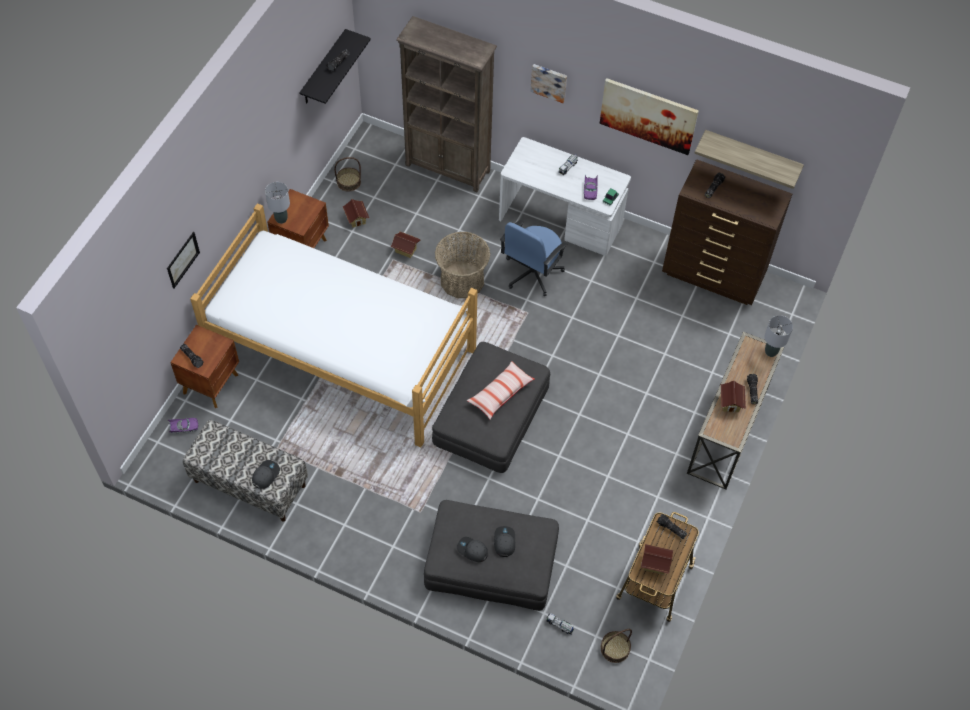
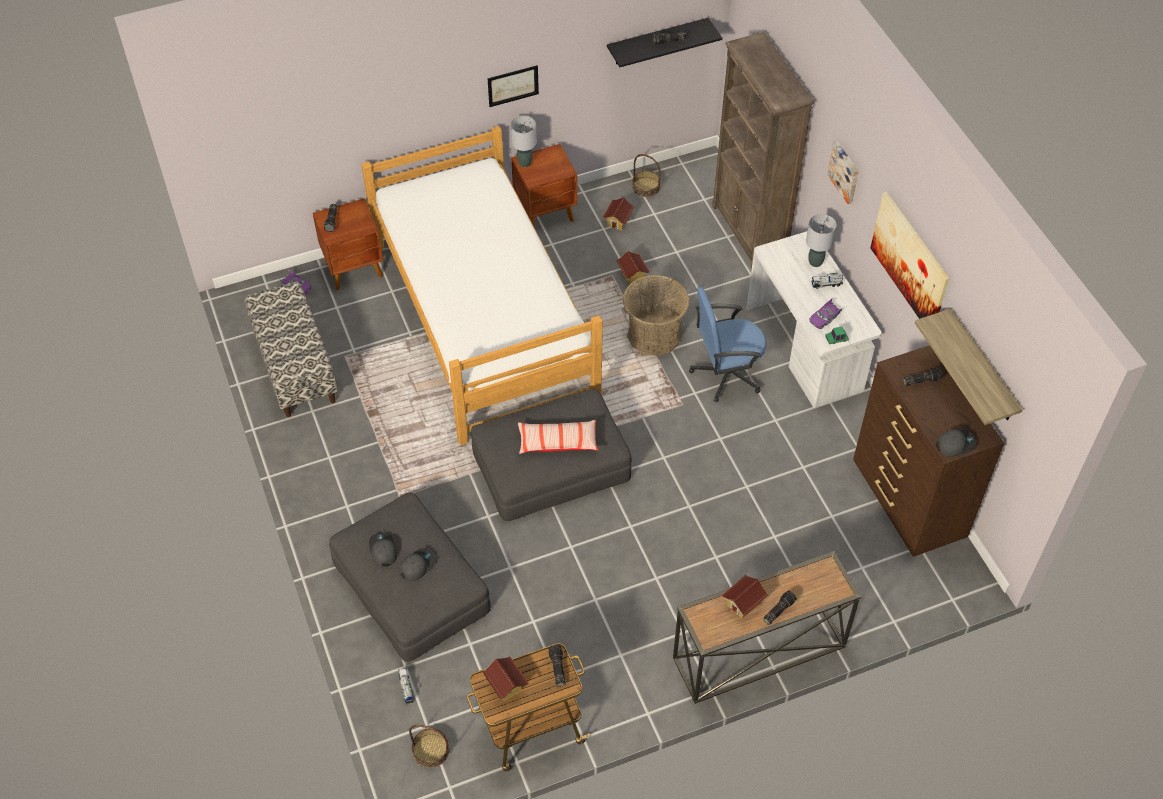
camera: 45 degrees right, 5 degrees down
picture [167,232,200,289] -> picture moved to [488,65,539,107]
grey cap [252,460,280,489] -> grey cap moved to [936,429,977,457]
grey table lamp [764,315,793,357] -> grey table lamp moved to [806,214,836,267]

